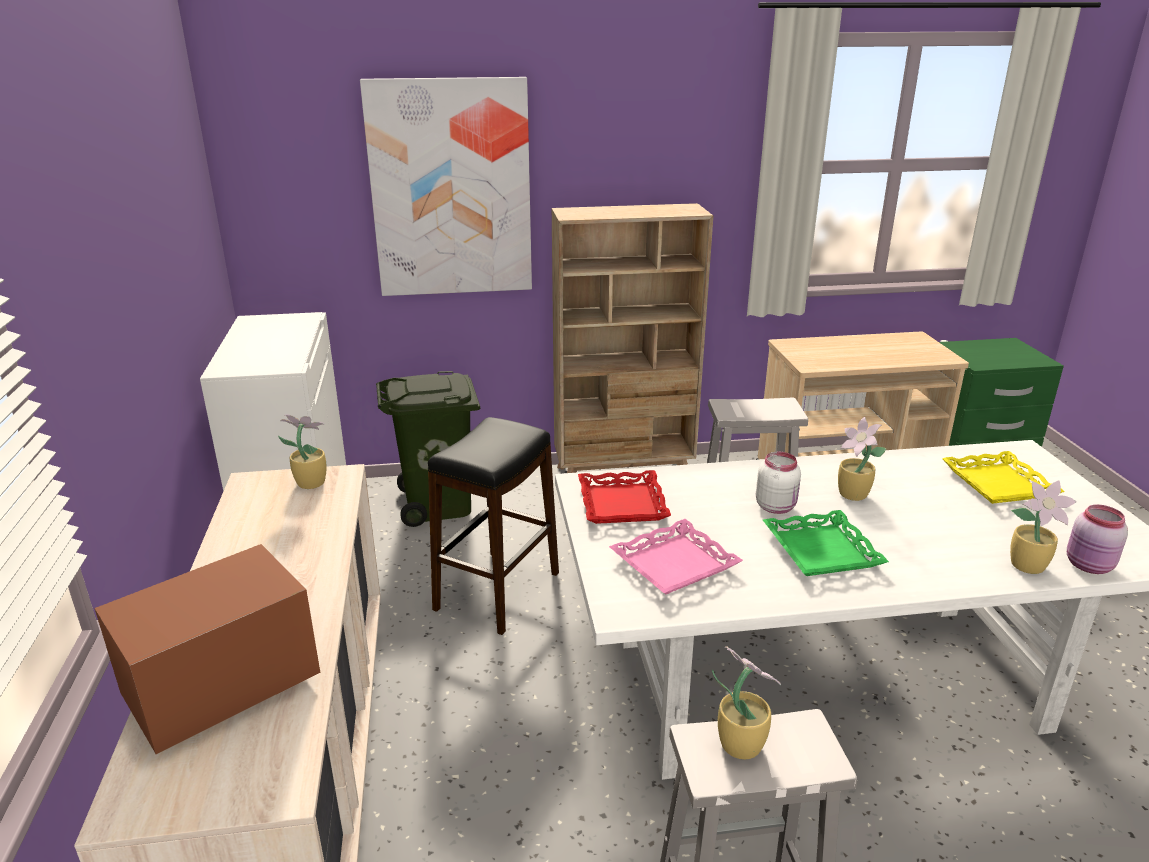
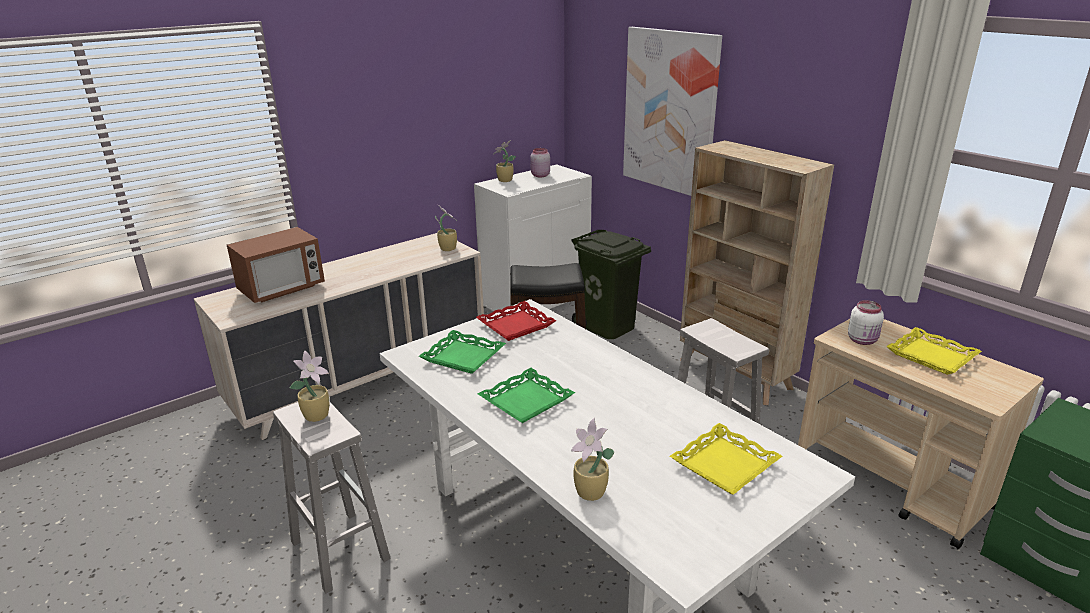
camera: 60 degrees right, 0 degrees up
microwave [94,544,320,754] -> microwave turned 120 degrees clockwise [227,227,325,303]
pink tray [609,519,743,594] -> green tray [419,330,506,374]
white jar [756,452,801,514] -> white jar moved to [848,300,884,345]
potted plant [838,417,886,501] -> potted plant moved to [493,140,516,182]
pink jar [1067,504,1128,574] -> pink jar moved to [530,148,550,177]
none -> yellow tray [886,327,982,375]

